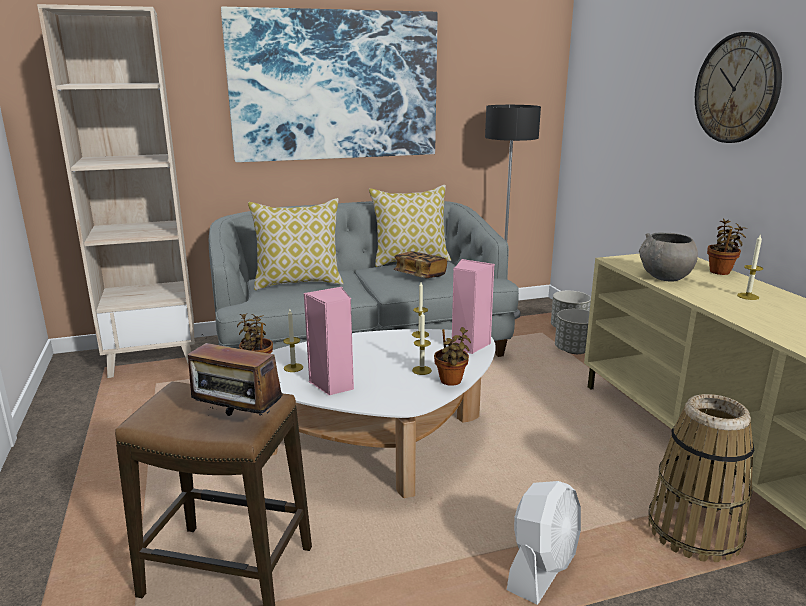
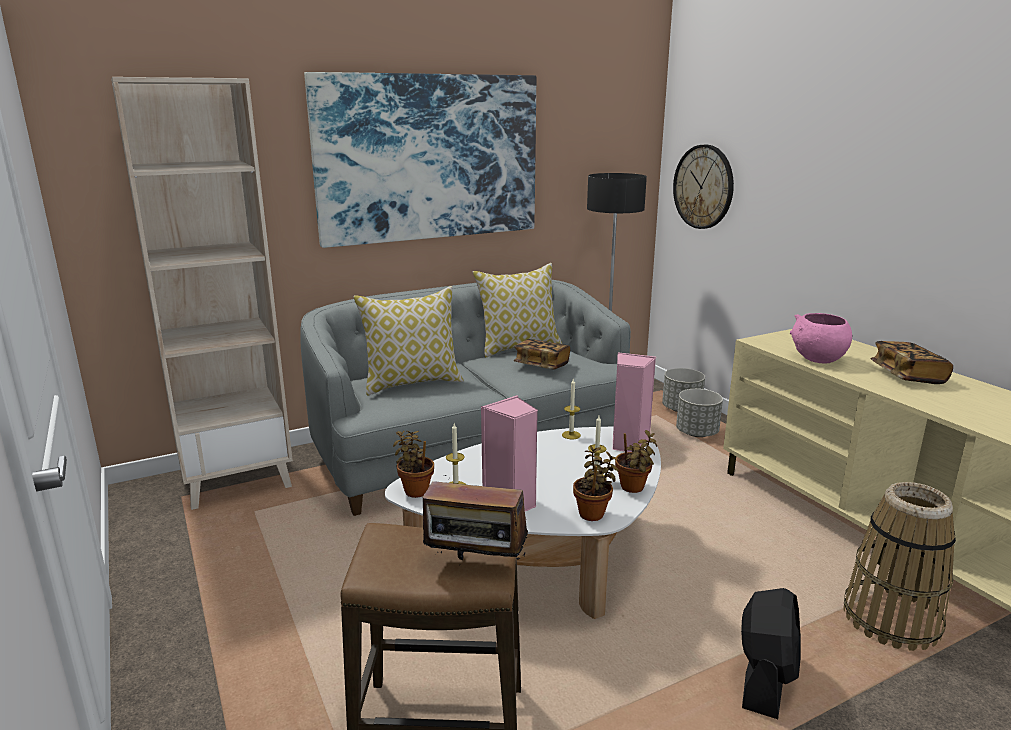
camera: 10 degrees left, 0 degrees up
white fan [507,481,581,605] -> black fan [741,588,800,719]
grey bowl [639,233,698,282] -> pink bowl [790,313,852,363]
wall clock [695,32,782,143] -> wall clock moved to [673,145,734,229]
potted plant [707,219,747,275] -> potted plant moved to [573,446,619,521]
candle [737,235,763,300] -> book [871,341,953,384]

